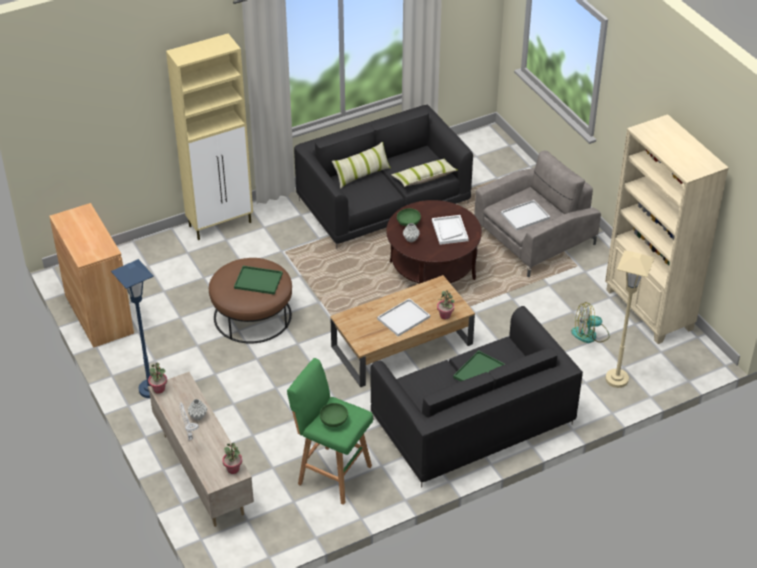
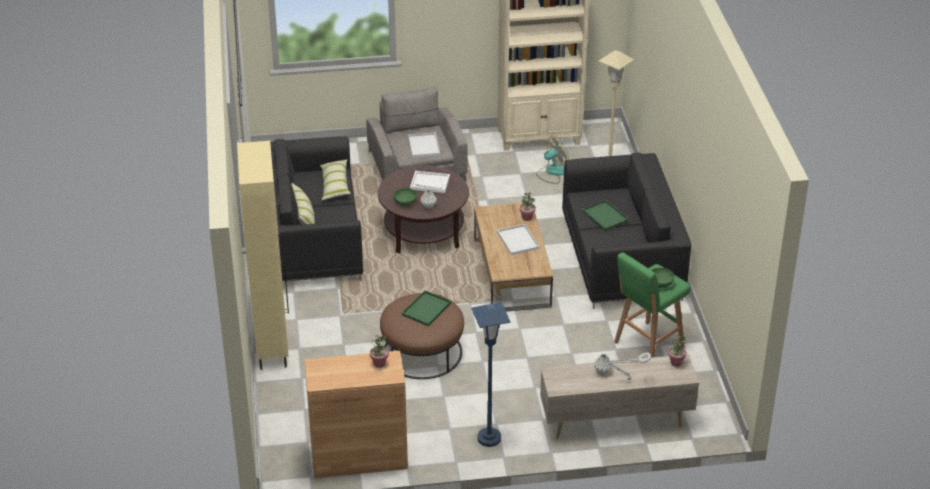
camera: 70 degrees left, 5 degrees down
potted plant [148,362,167,394] -> potted plant moved to [370,334,389,368]
fan [571,302,610,343] -> fan turned 135 degrees counterclockwise [536,136,569,184]

